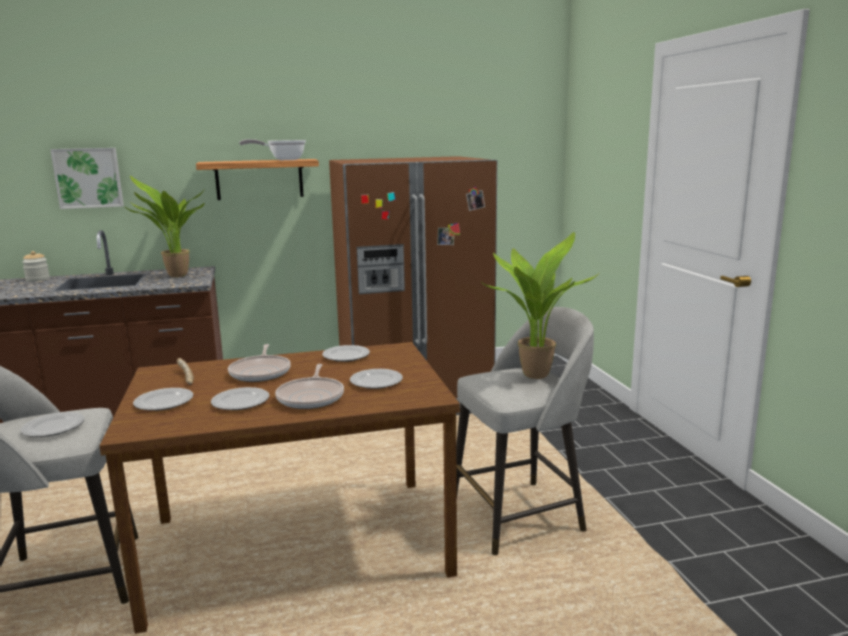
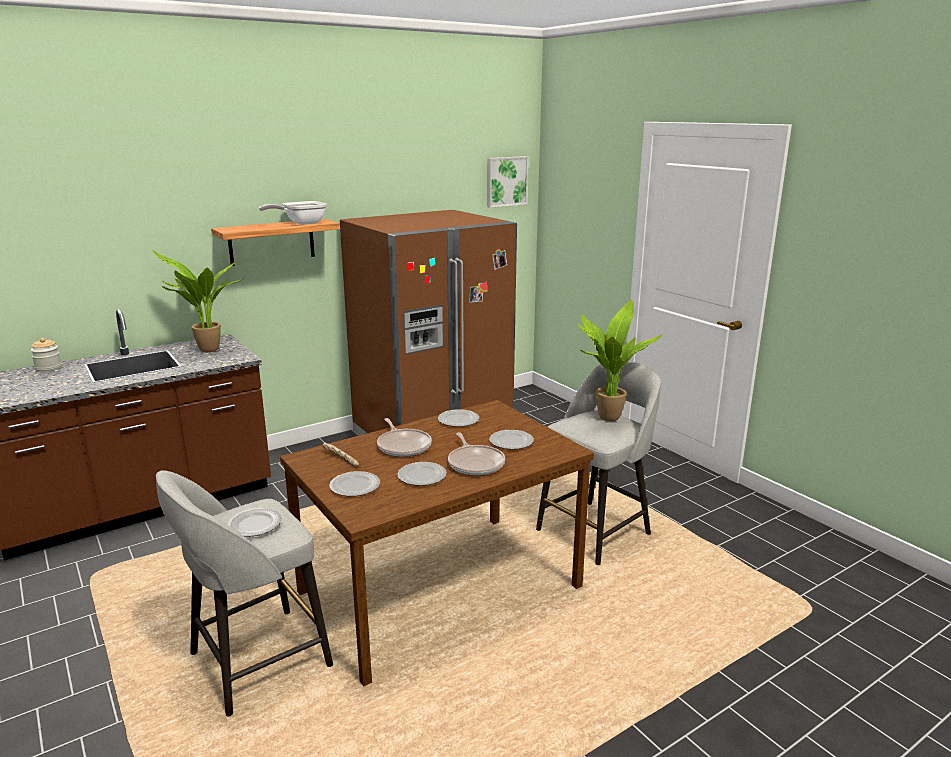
camera: 20 degrees left, 5 degrees up
picture [50,148,124,209] -> picture moved to [487,156,529,208]

